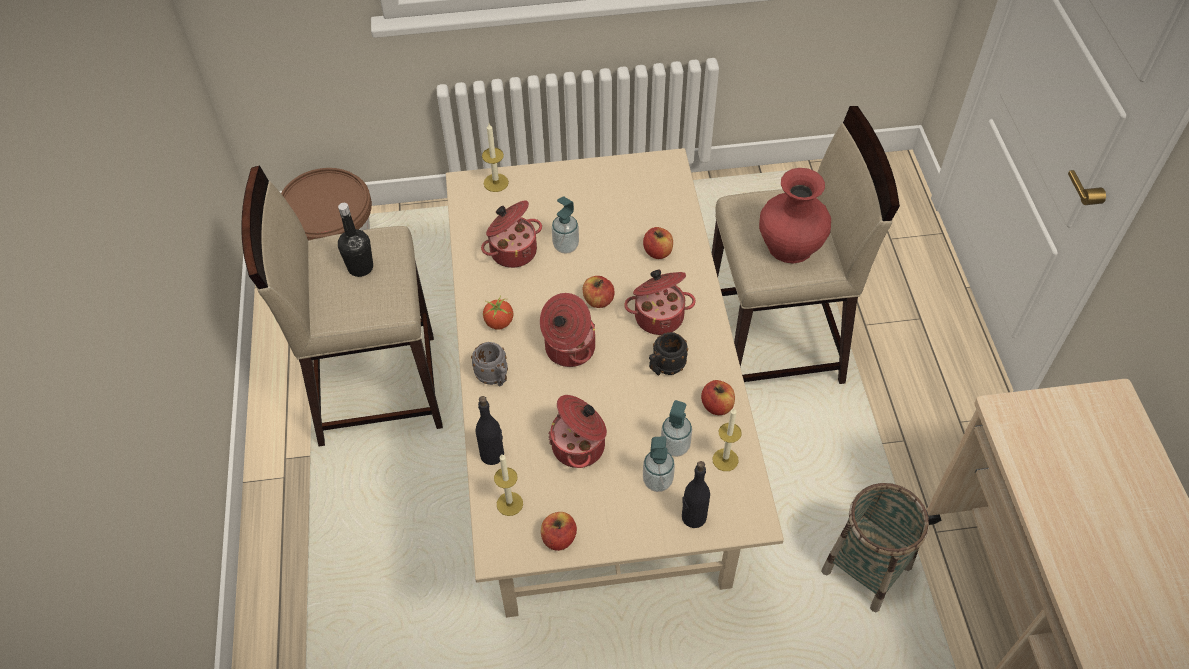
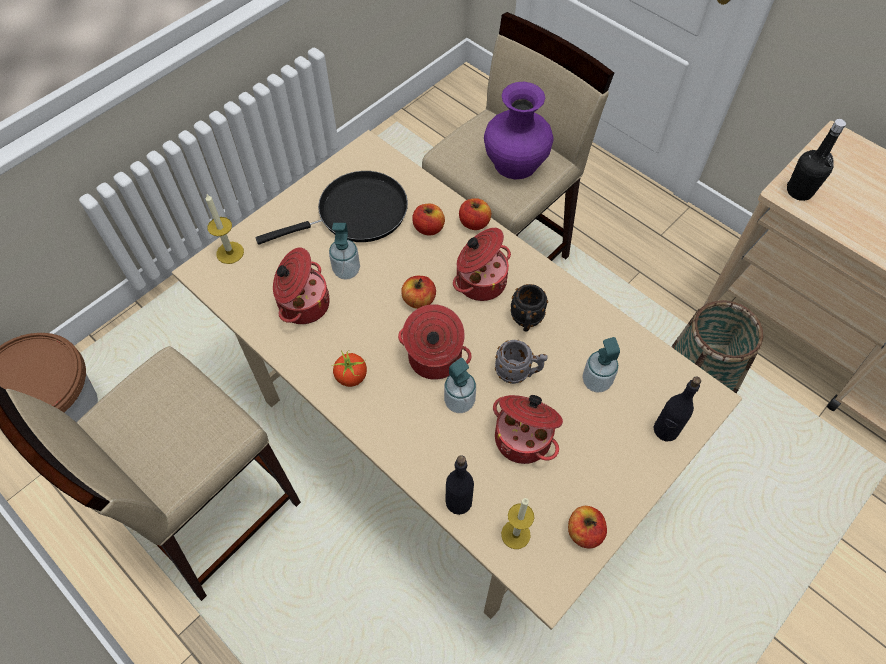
camera: 40 degrees left, 5 degrees up
black bottle [338,203,373,277] -> black bottle moved to [787,119,846,201]
grey mug [471,342,508,386] -> grey mug moved to [495,340,548,384]
soap dispenser [643,436,675,492] -> soap dispenser moved to [444,358,476,413]
apple [701,380,735,415] -> apple moved to [459,198,491,230]
candle [713,408,742,471] -> none
red vase [759,168,831,264] -> purple vase [484,82,554,180]
none -> black frying pan [256,171,408,245]

